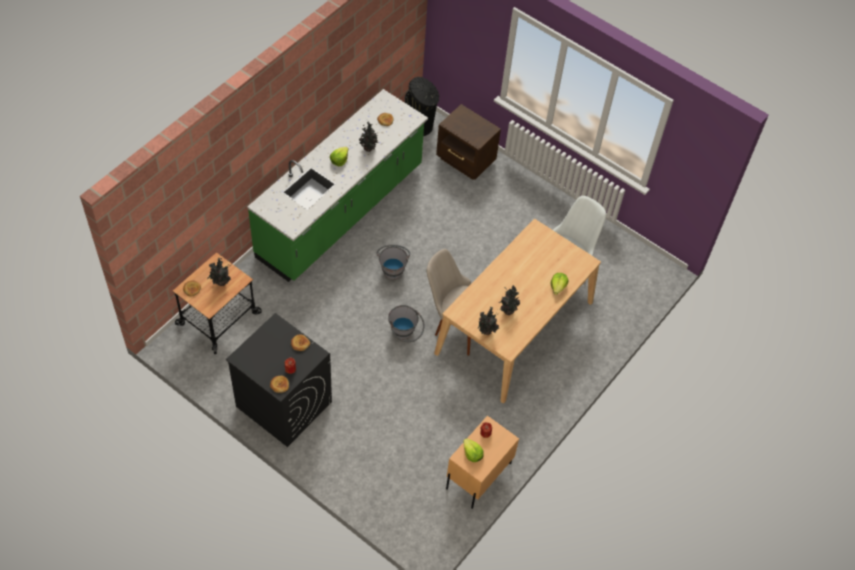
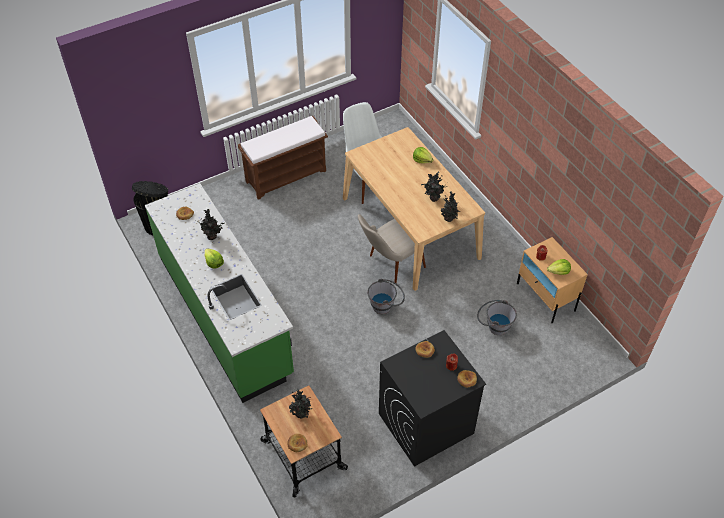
camera: 65 degrees left, 5 degrees down
grey bucket [377,245,410,280] -> grey bucket moved to [477,300,517,335]
brown nightstand [436,104,501,180] -> none
none -> brown bench [238,116,328,200]

